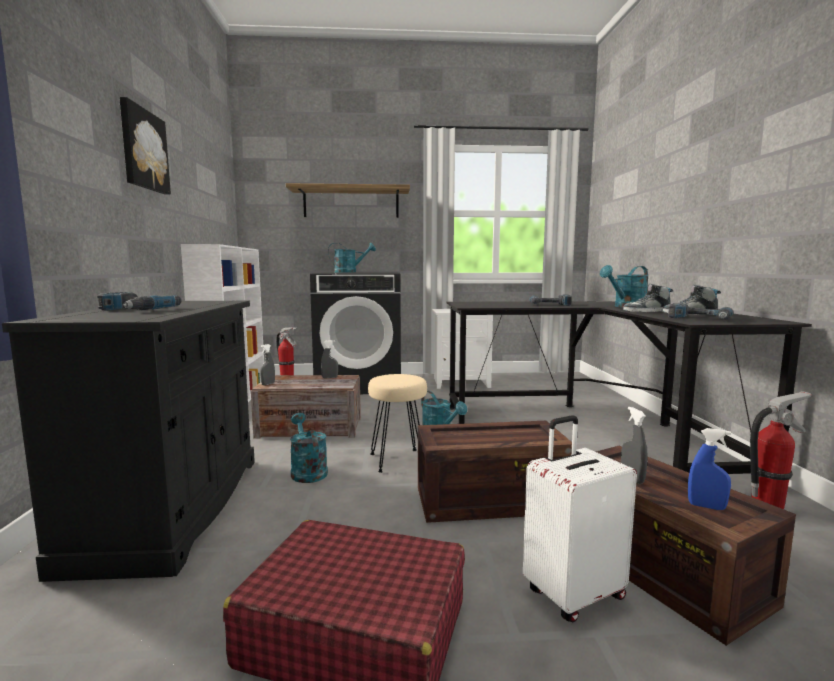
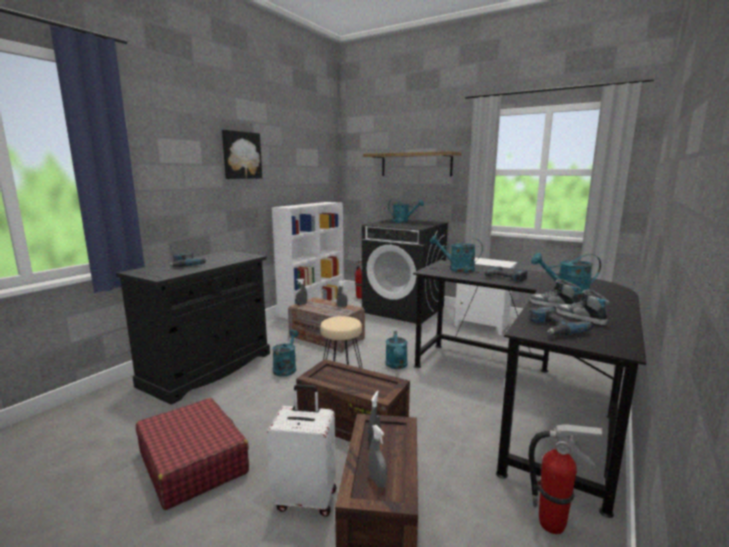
camera: 35 degrees right, 5 degrees up
blue spray bottle [688,428,731,510] -> grey spray bottle [369,425,387,488]
none -> turquoise watering can [430,235,483,273]

